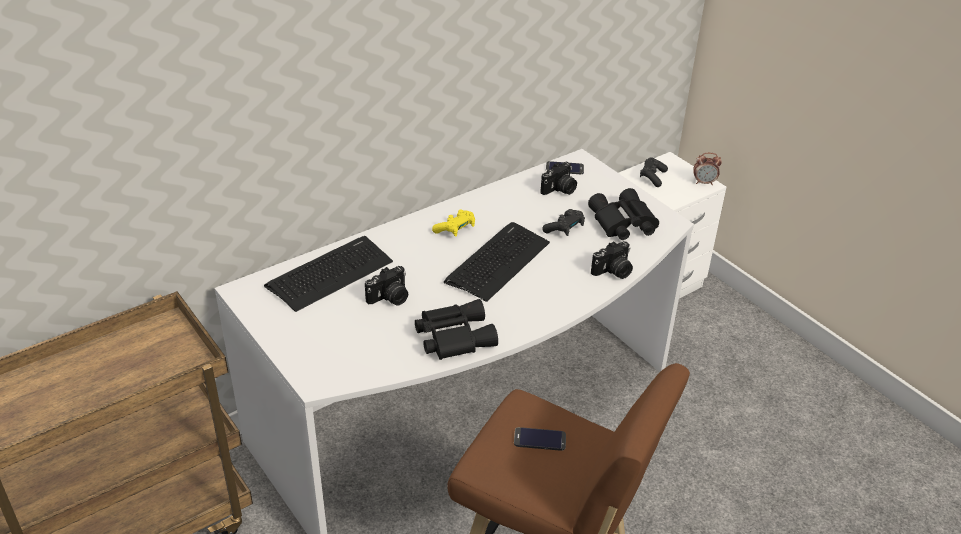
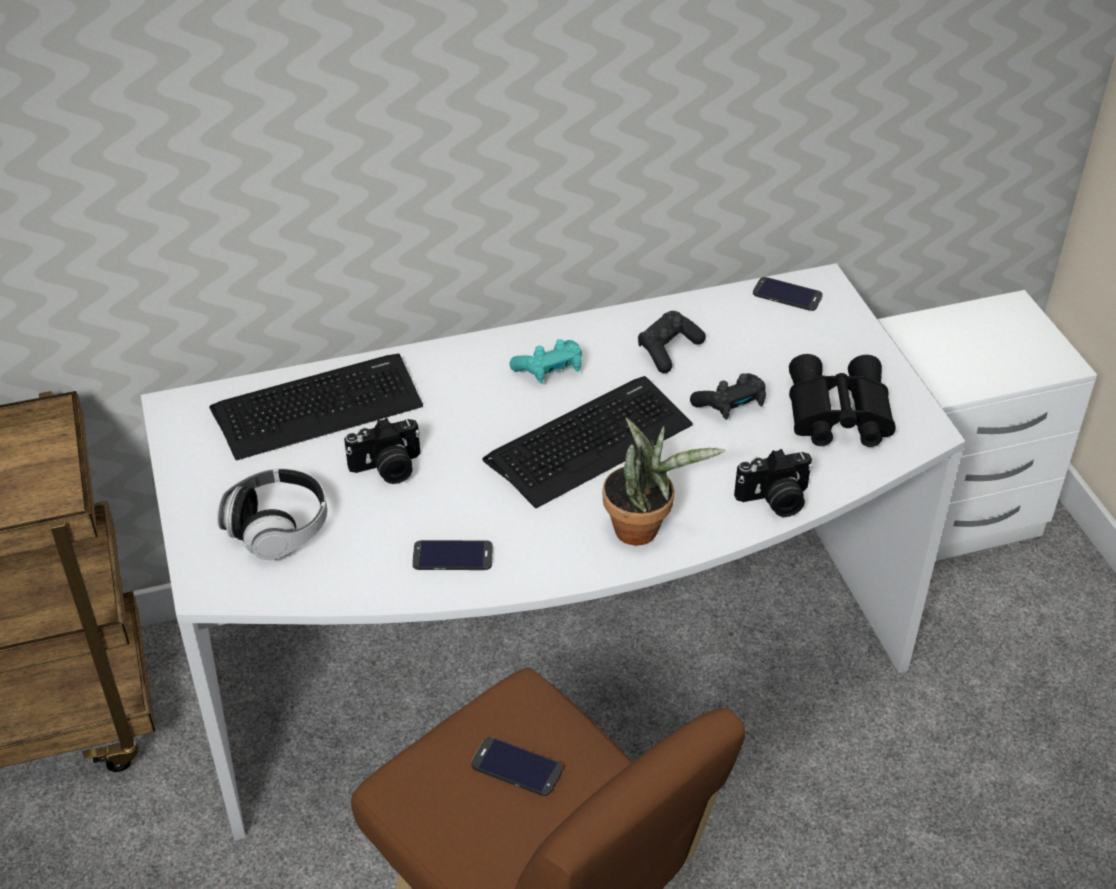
camera: 20 degrees right, 5 degrees up
black binoculars [415,299,498,360] -> phone [412,540,493,570]
yellow game controller [432,209,475,237] -> turquoise game controller [510,339,582,384]
camera [540,162,577,195] -> none
black game controller [640,157,668,187] -> black game controller moved to [638,311,706,373]
alarm clock [693,153,722,185] -> none
none -> headphones [217,468,327,560]
none -> potted plant [603,418,726,545]

